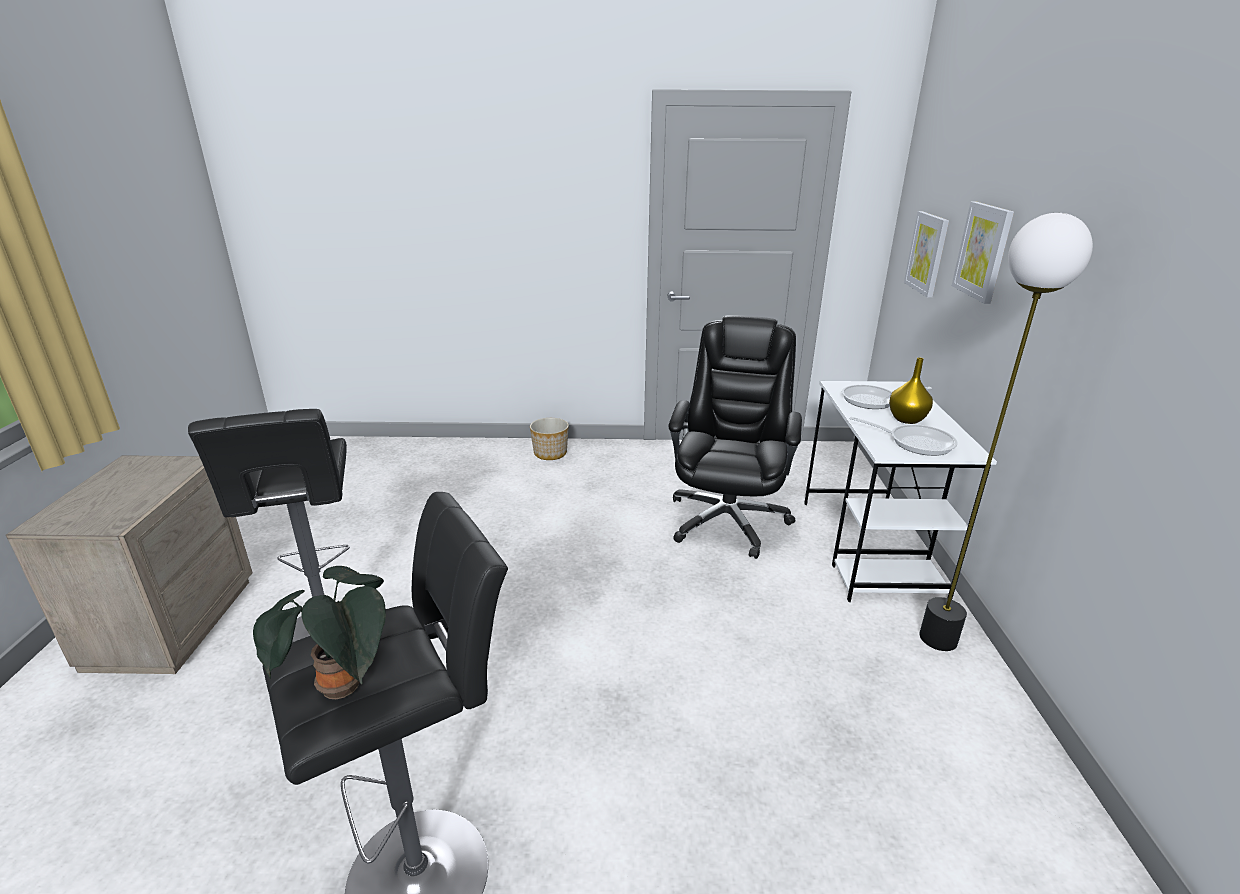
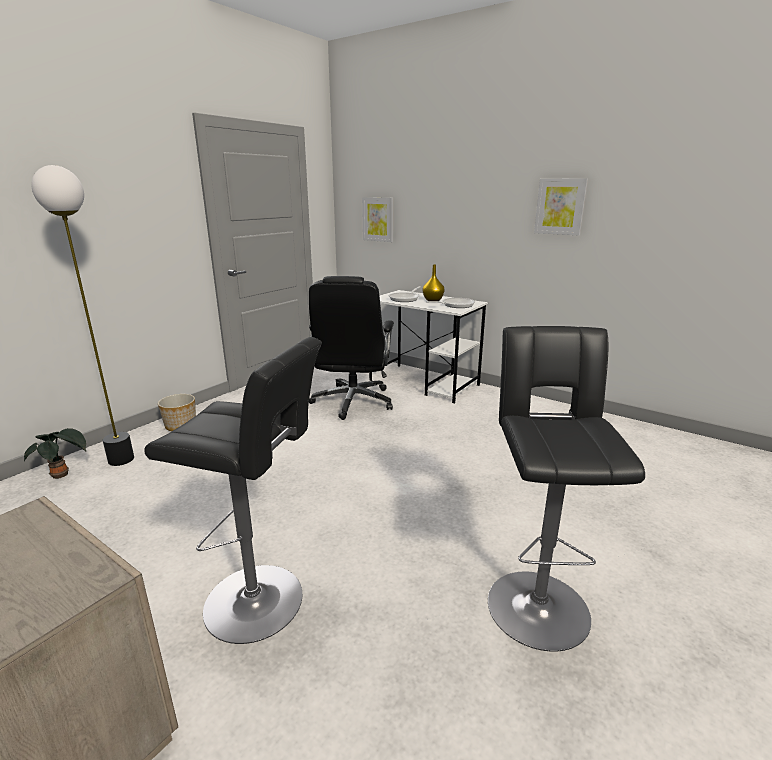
camera: 55 degrees left, 5 degrees down
potted plant [253,566,386,699] -> potted plant moved to [24,428,87,479]
black office chair [669,315,802,559] -> black office chair turned 135 degrees counterclockwise [309,276,394,420]
floor lamp [919,213,1093,651] -> floor lamp moved to [31,165,134,466]
picture [952,202,1014,304] -> picture moved to [534,178,588,235]

